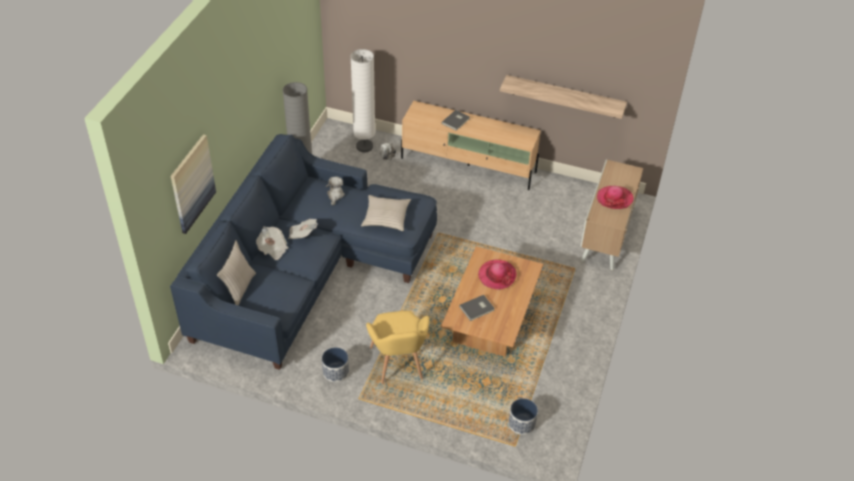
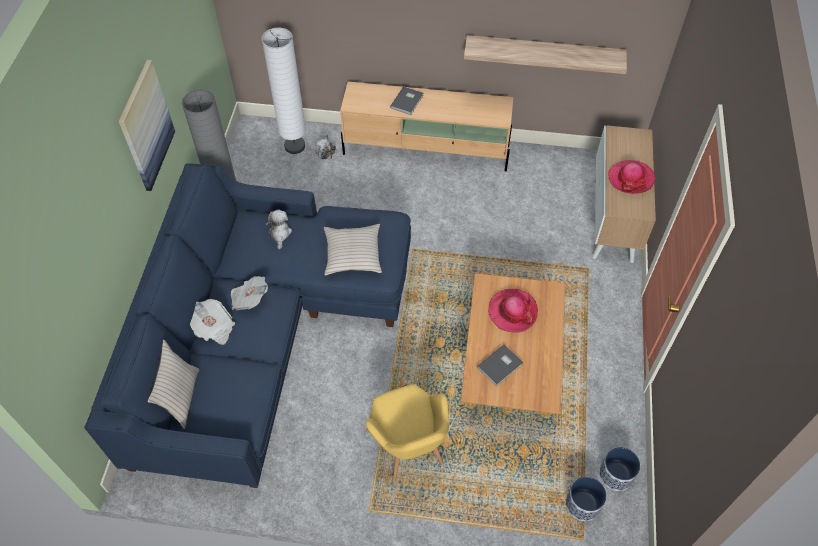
camera: 10 degrees left, 10 degrees up
picture [171,134,216,234] -> picture moved to [119,60,175,191]
planter [322,347,349,382] -> planter moved to [599,447,640,491]

